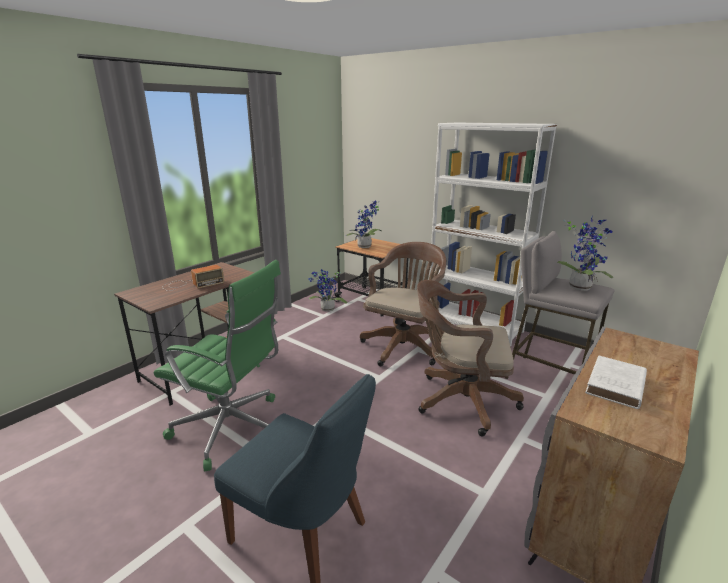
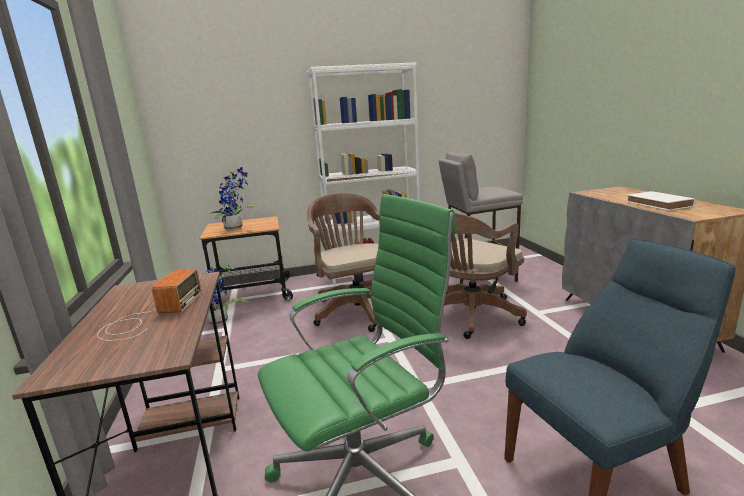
camera: 50 degrees left, 5 degrees down
potted plant [557,215,613,291] -> none

